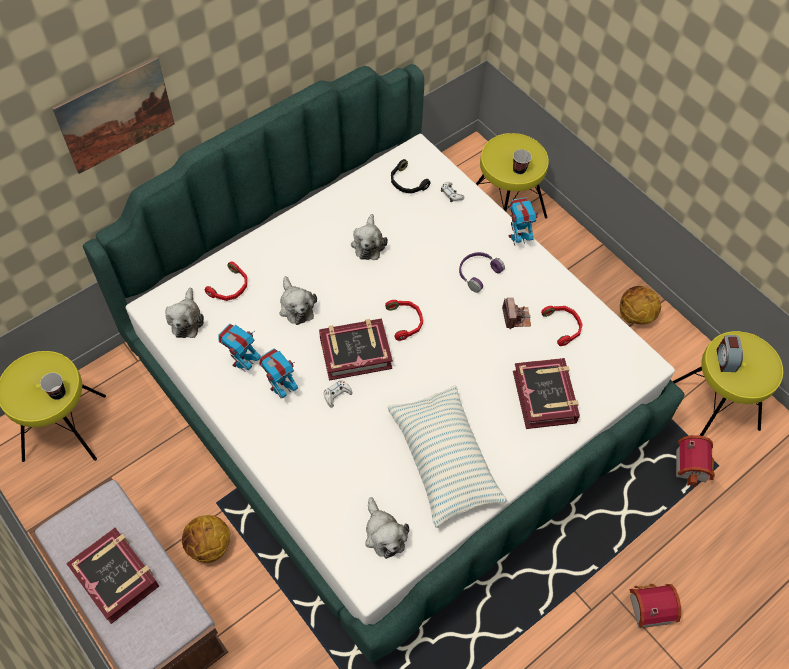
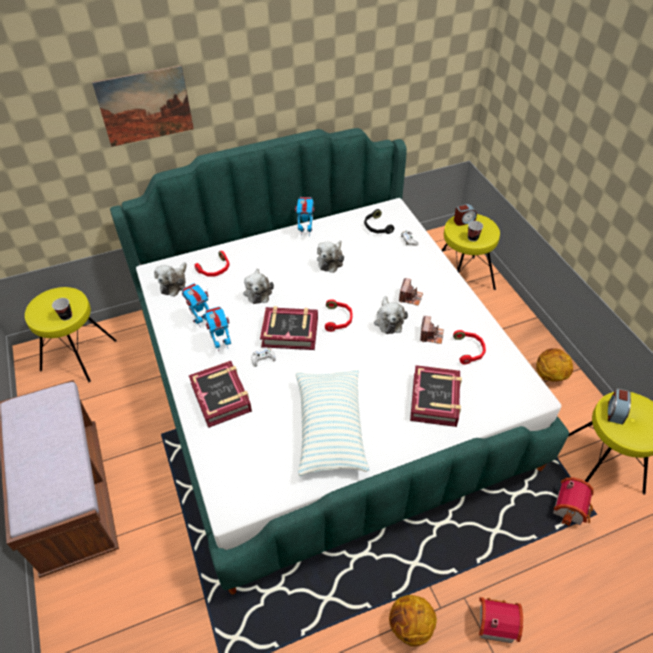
camera: 20 degrees right, 10 degrees down
book [66,528,159,624] -> book moved to [189,361,252,428]
basketball [182,515,230,563] -> basketball moved to [389,595,437,646]
plush toy [365,497,409,559] -> plush toy moved to [374,296,408,334]
purple headphones [459,252,505,293] -> camera [399,278,423,306]
toy robot [508,197,540,246] -> toy robot moved to [295,197,314,236]
none -> alarm clock [454,204,477,226]

